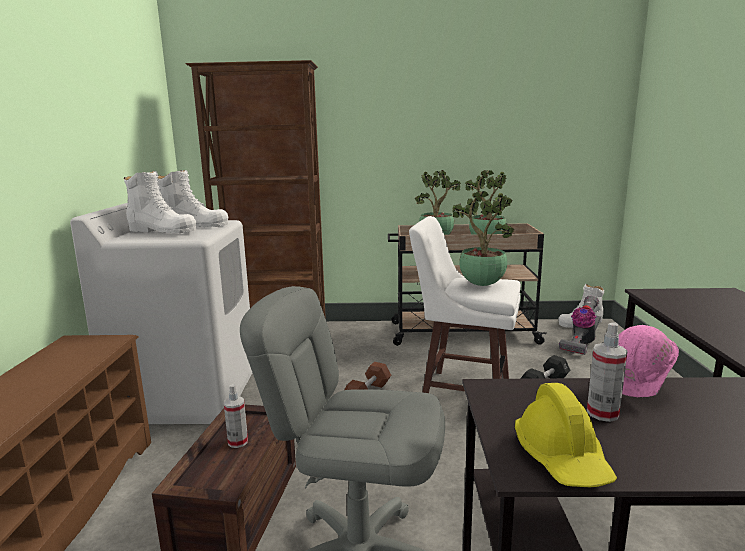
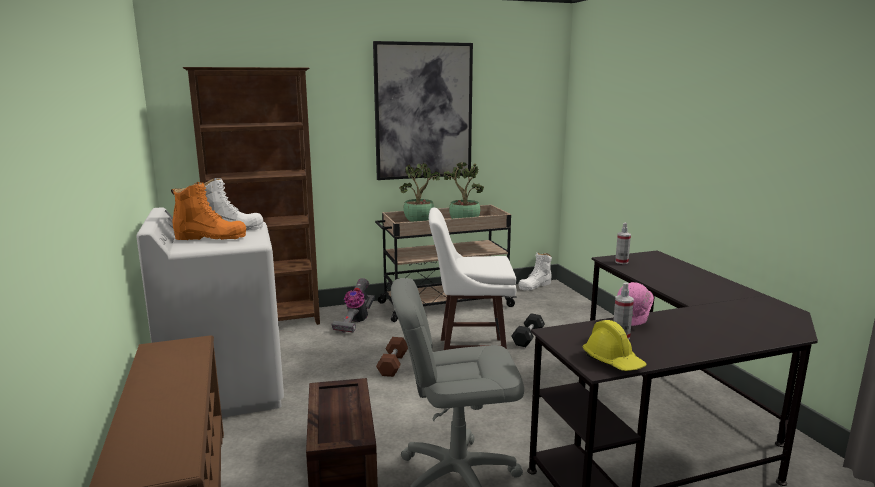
camera: 20 degrees left, 0 degrees up
white boot [124,171,197,233] -> orange boot [171,182,246,240]
spray bottle [224,384,248,448] -> spray bottle moved to [615,223,631,264]
potted plant [452,190,514,286] -> none
vacuum cleaner [559,296,601,355] -> vacuum cleaner moved to [331,278,375,333]
none -> picture [373,41,473,180]

